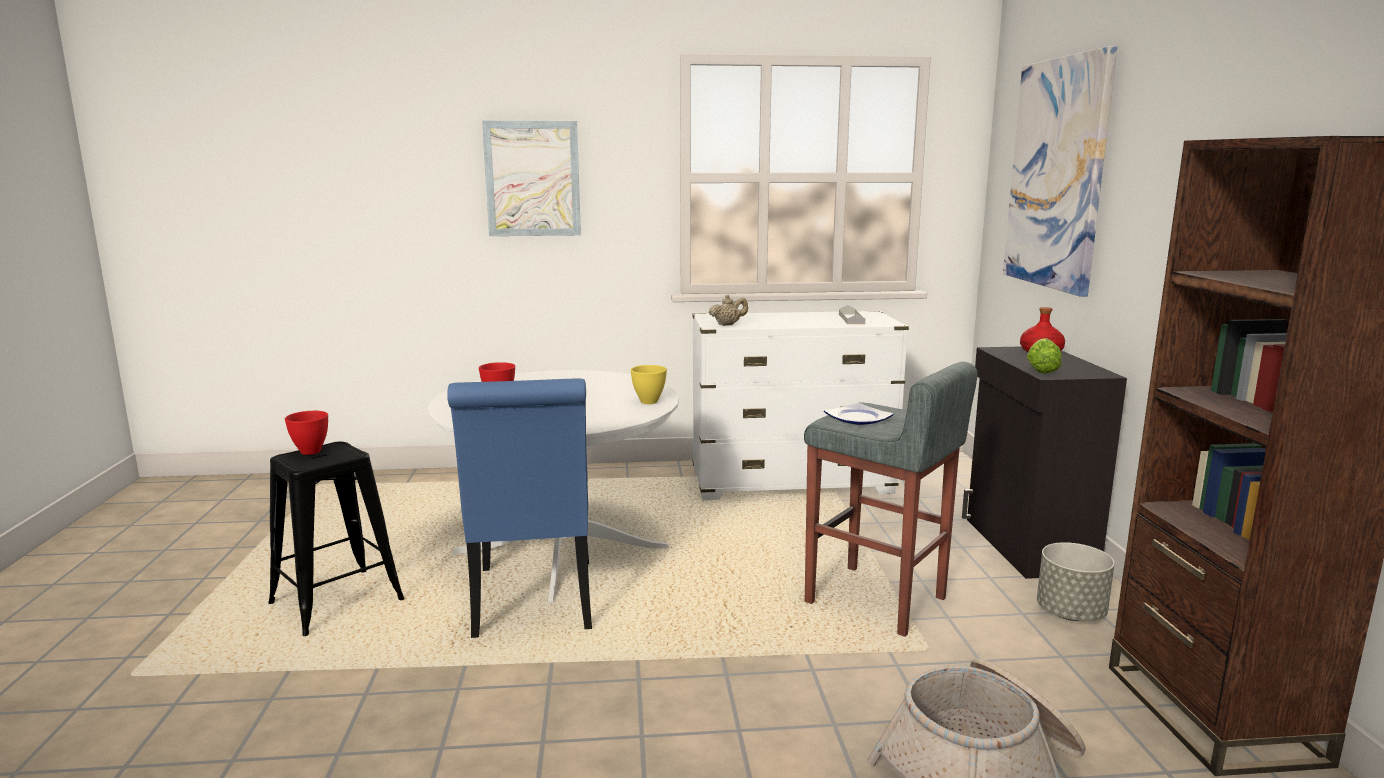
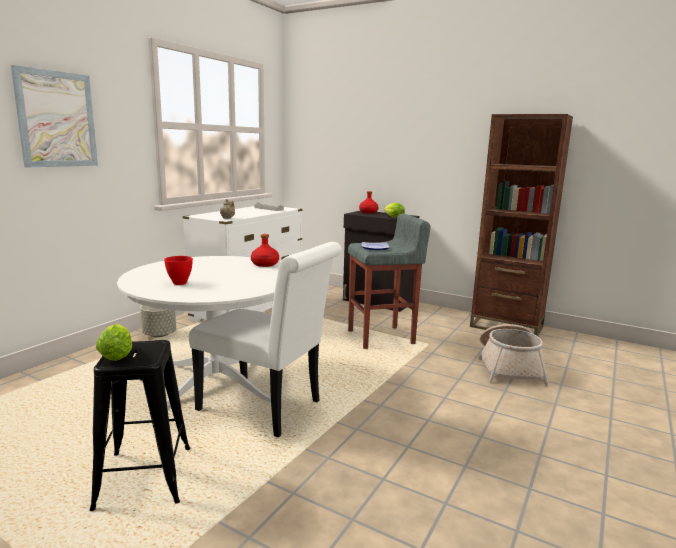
camera: 55 degrees left, 0 degrees up
red bowl [285,411,328,455] -> lettuce [96,324,132,361]
blue chair [447,378,592,638] -> white chair [189,242,342,437]
yellow bowl [631,365,667,404] -> red bottle [251,234,279,267]
picture [1003,46,1117,297] -> none
grey planter [1037,542,1115,621] -> grey planter moved to [140,305,176,337]

